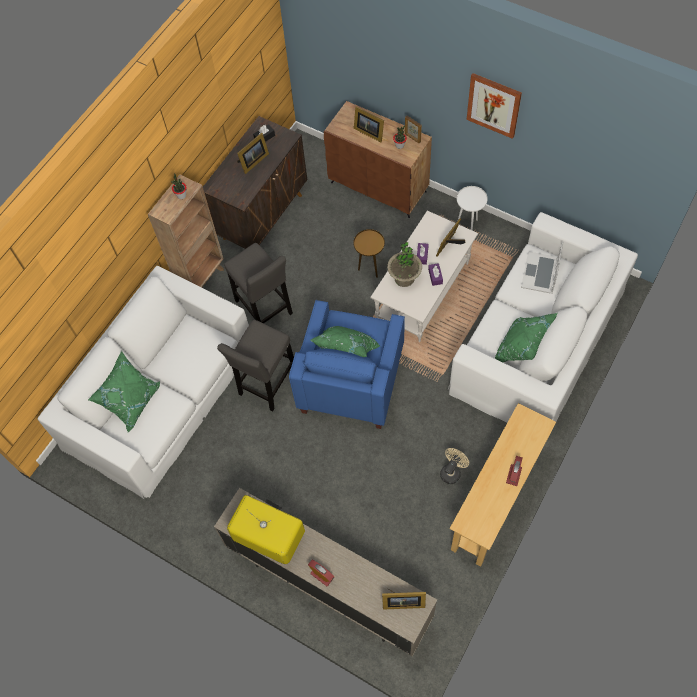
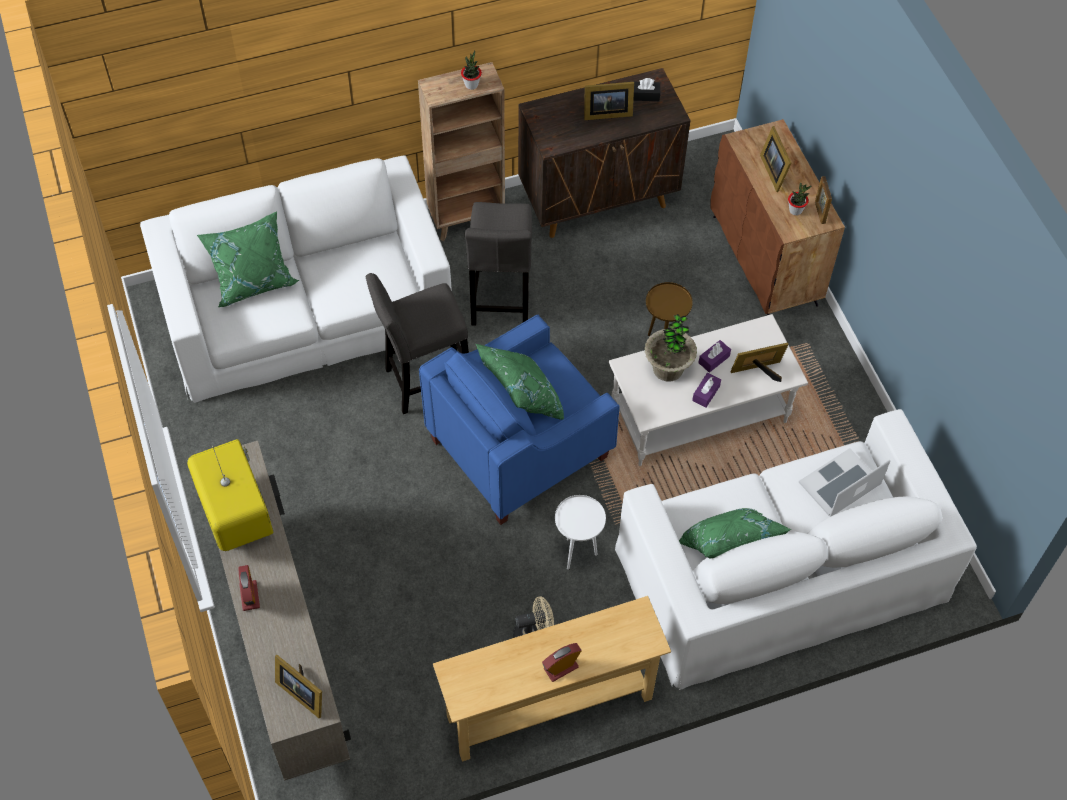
camera: 35 degrees right, 5 degrees down
white side table [457,186,488,231] -> white side table moved to [555,495,606,570]
picture [467,73,522,139] -> none

